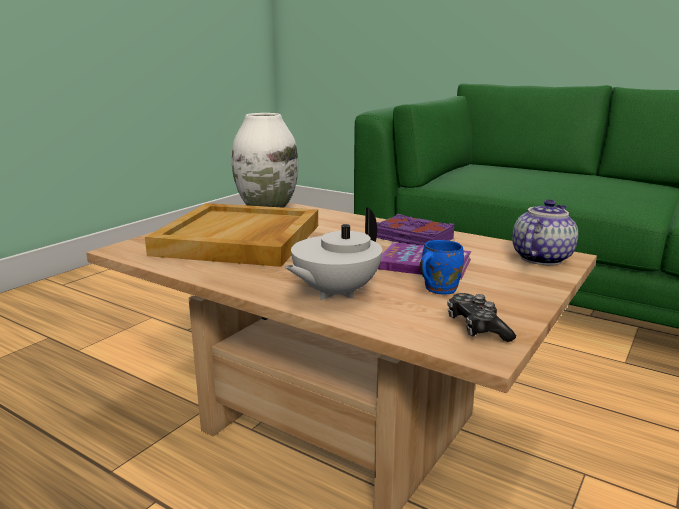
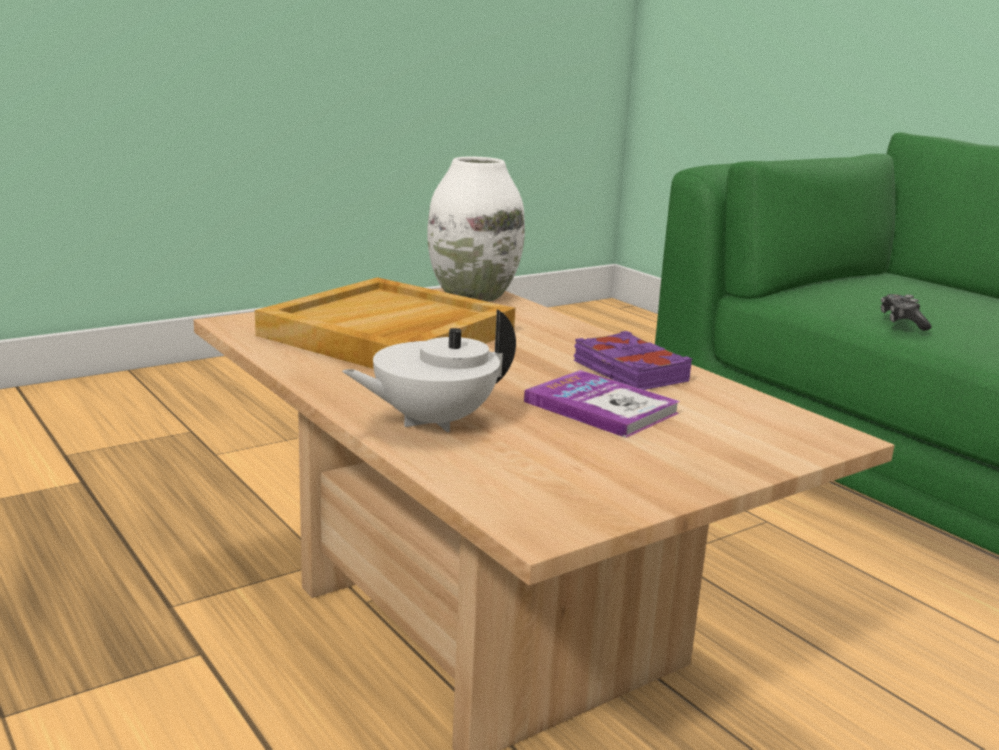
camera: 20 degrees right, 0 degrees up
blue mug [420,240,464,295] -> none
game controller [447,293,516,342] -> game controller moved to [881,294,932,331]
teapot [512,199,578,265] -> none

